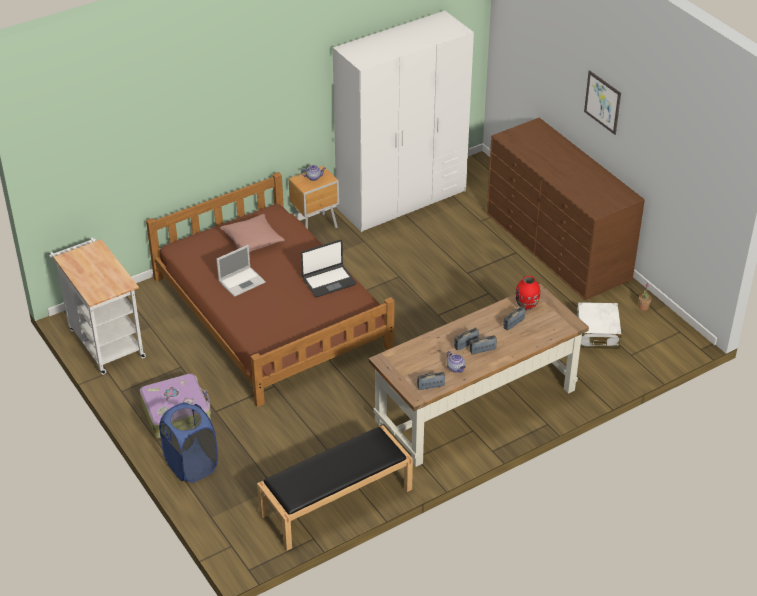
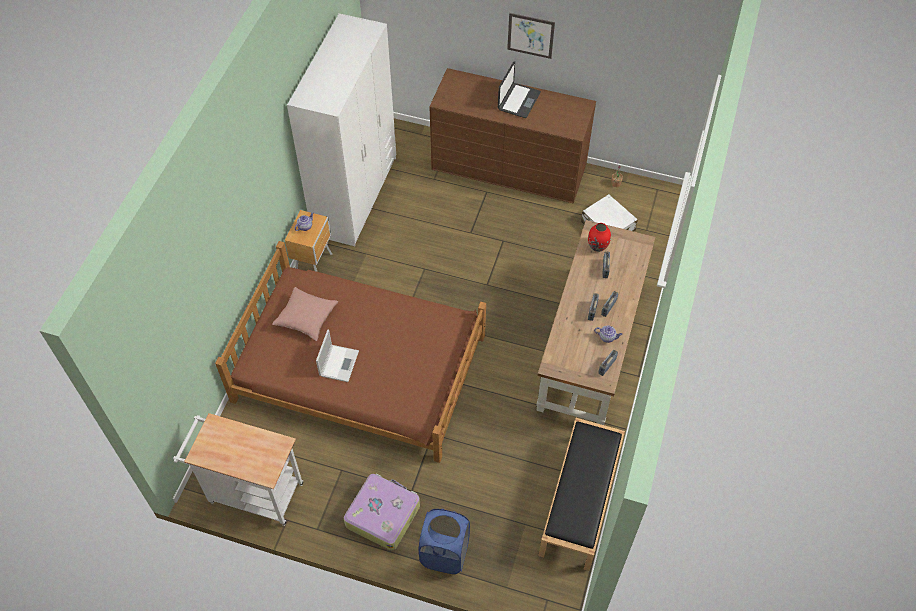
camera: 40 degrees left, 15 degrees up
laptop [301,240,356,297] -> laptop moved to [498,61,541,118]

